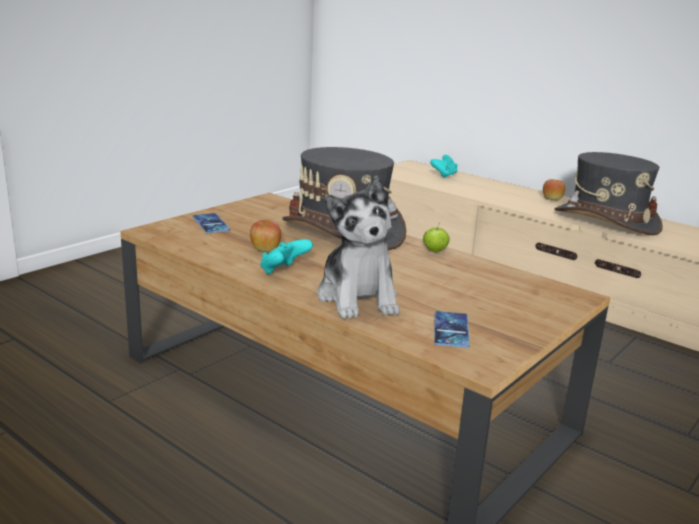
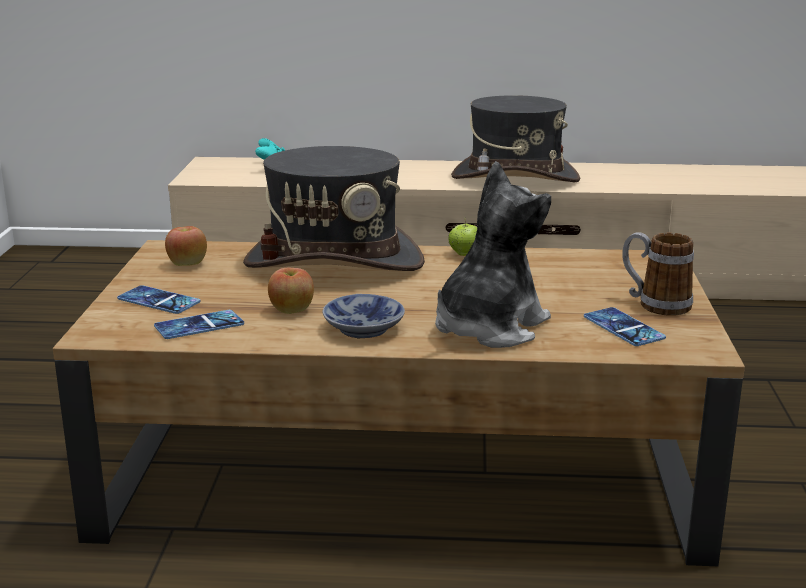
camera: 35 degrees left, 0 degrees up
turquoise game controller [260,239,313,274] -> bowl [323,294,405,338]
plush toy [317,176,400,319] -> plush toy turned 90 degrees counterclockwise [435,161,551,348]
apple [543,179,565,201] -> apple moved to [165,226,207,266]
none -> phone [154,310,244,339]
none -> mug [622,232,694,316]

